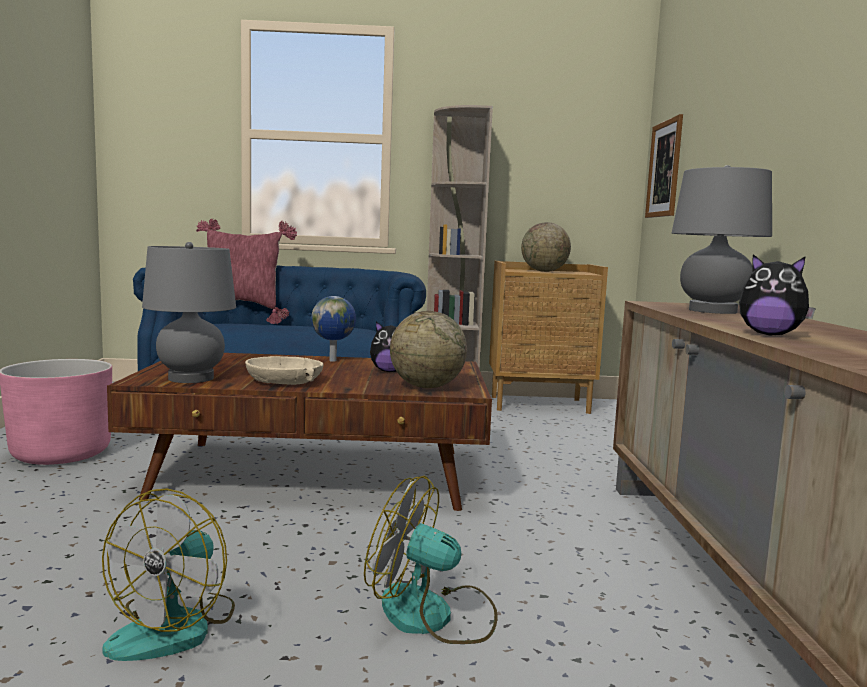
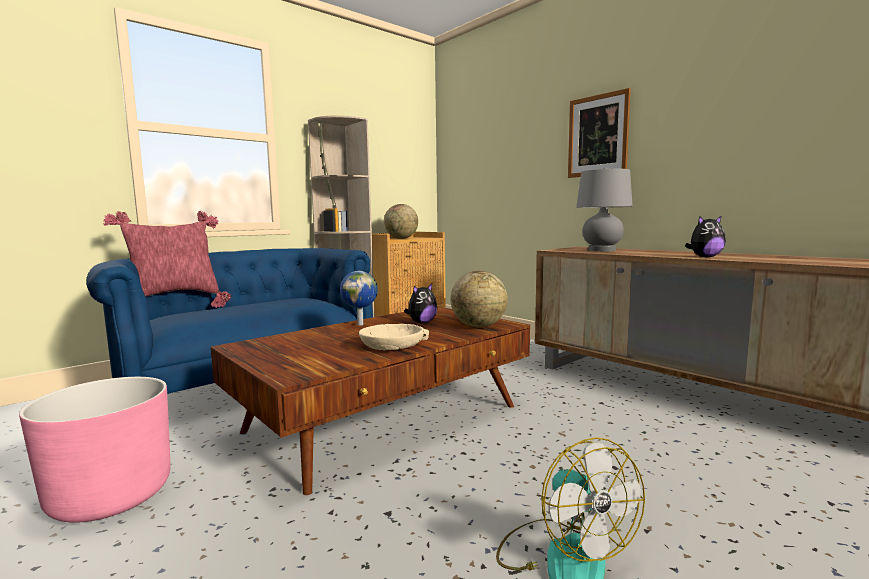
camera: 40 degrees left, 0 degrees up
grey table lamp [142,242,236,383] -> none
fan [364,475,498,644] -> none
picture [645,114,683,218] -> picture moved to [568,88,631,178]

